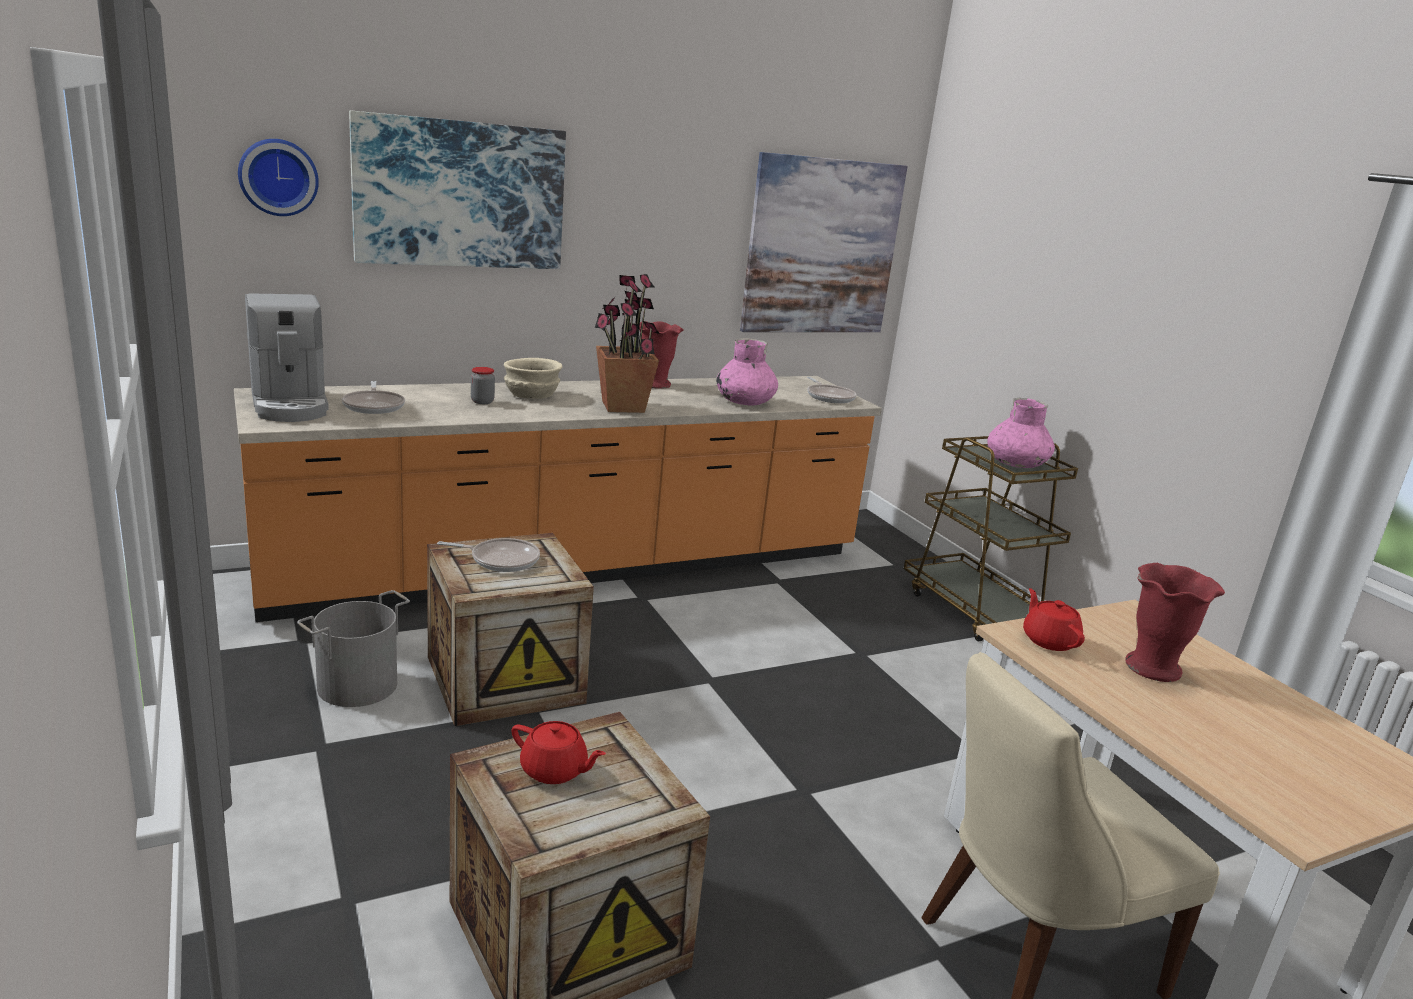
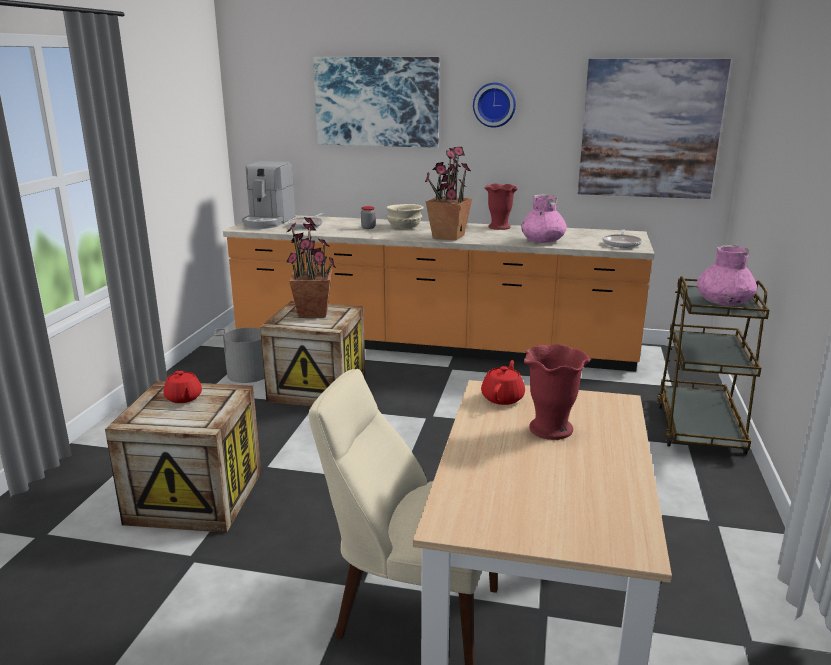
camera: 40 degrees right, 0 degrees up
wall clock [238,139,319,216] -> wall clock moved to [473,82,516,128]
frying pan [437,538,540,572] -> potted plant [286,217,336,318]

